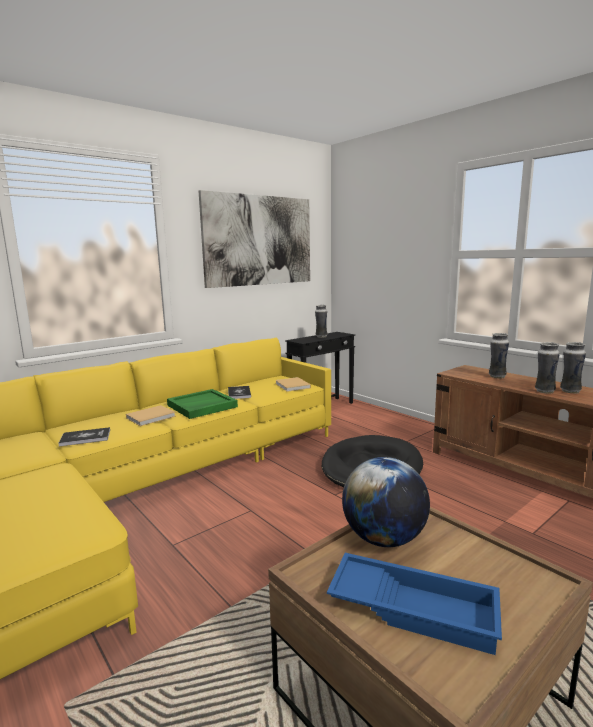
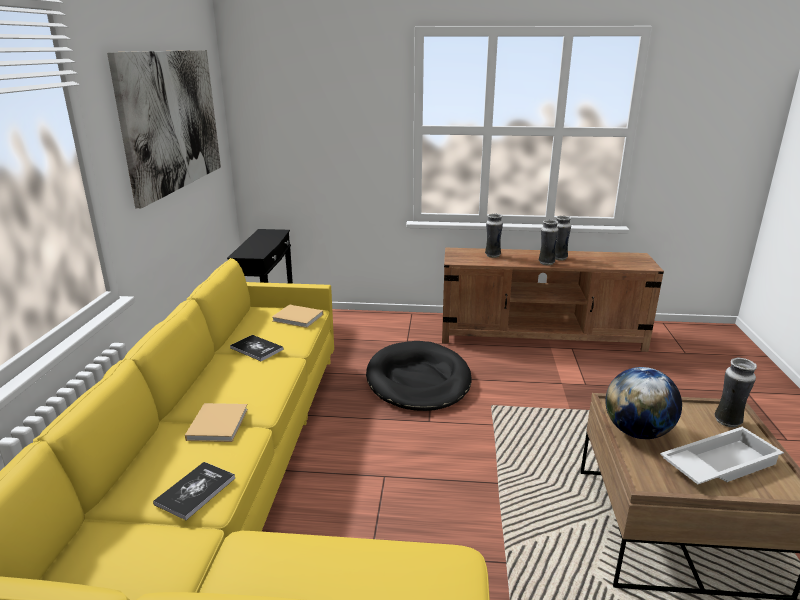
camera: 45 degrees left, 10 degrees up
green tray [167,389,238,419] -> none
vase [315,305,327,338] -> vase moved to [714,358,757,427]
blue tray [327,553,502,655] -> white tray [660,427,784,484]

